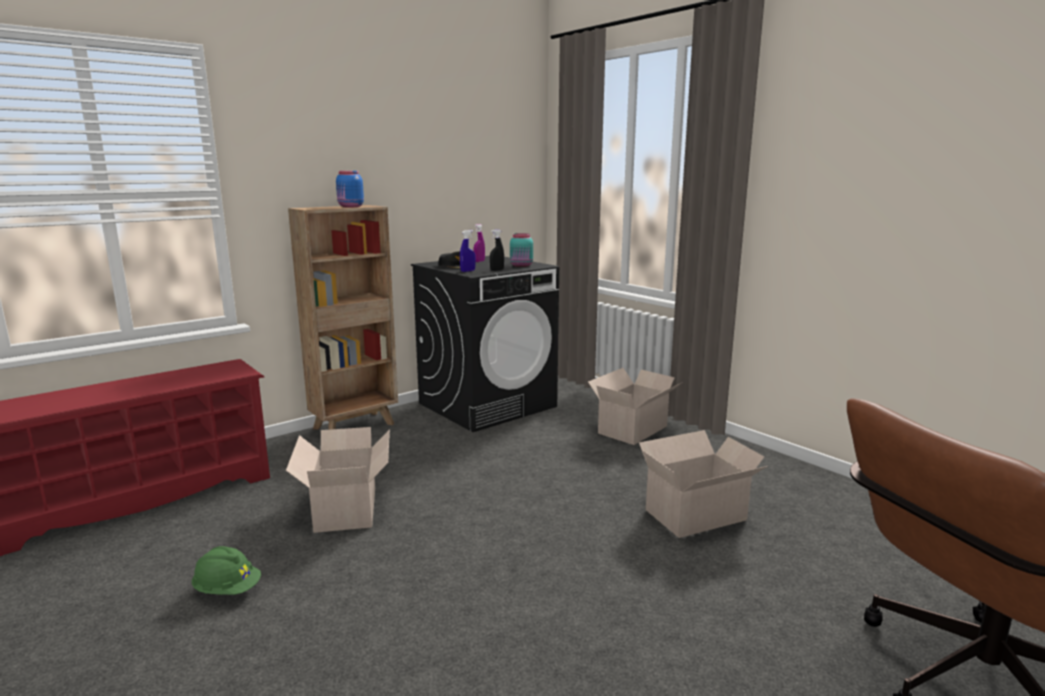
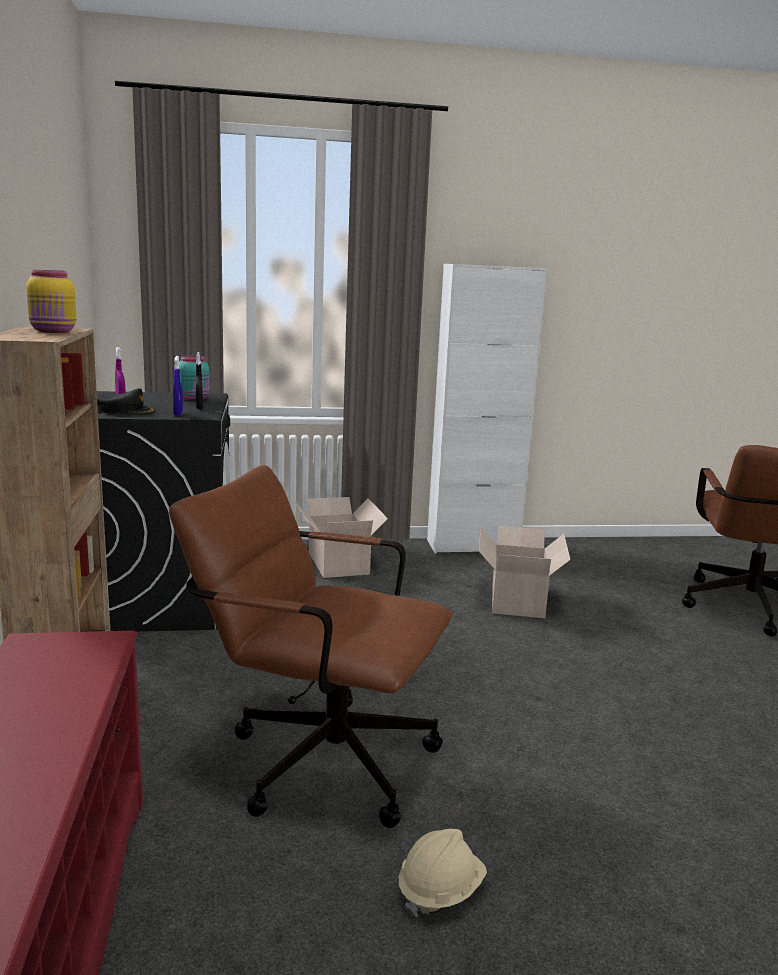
camera: 60 degrees left, 0 degrees up
green hard hat [192,546,261,595] -> beige hard hat [399,829,487,917]
cardboard box [286,427,390,533] -> brown office chair [169,465,452,828]
blue jar [336,171,364,207] -> yellow jar [26,270,76,333]
none -> white cabinet [427,264,547,553]

